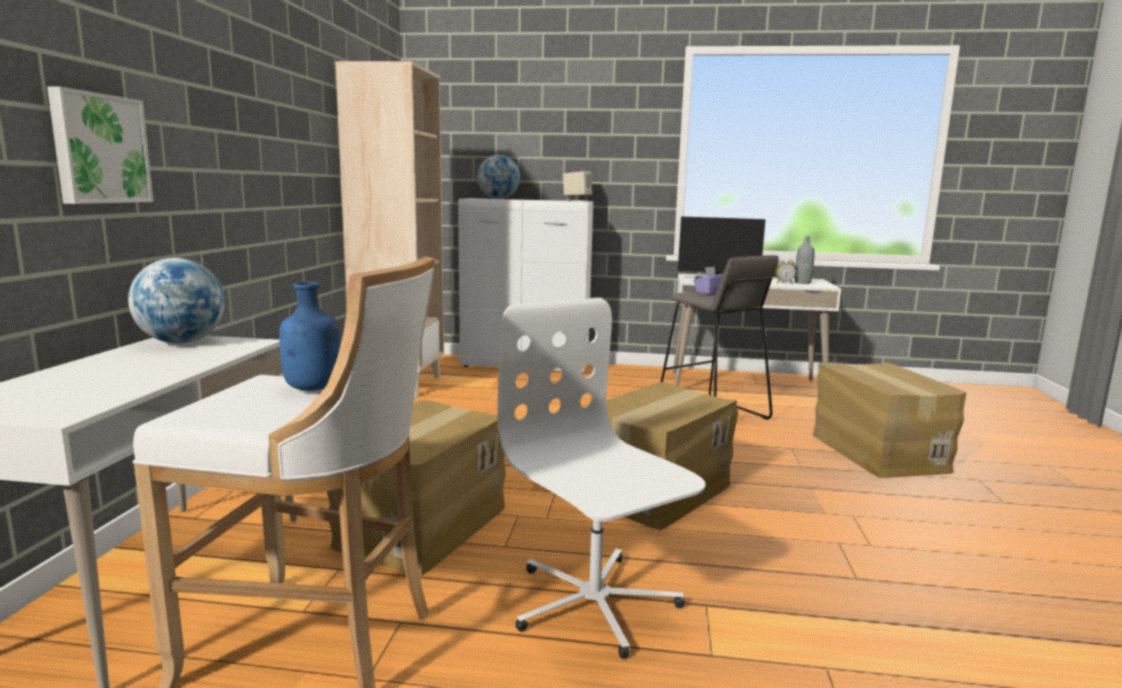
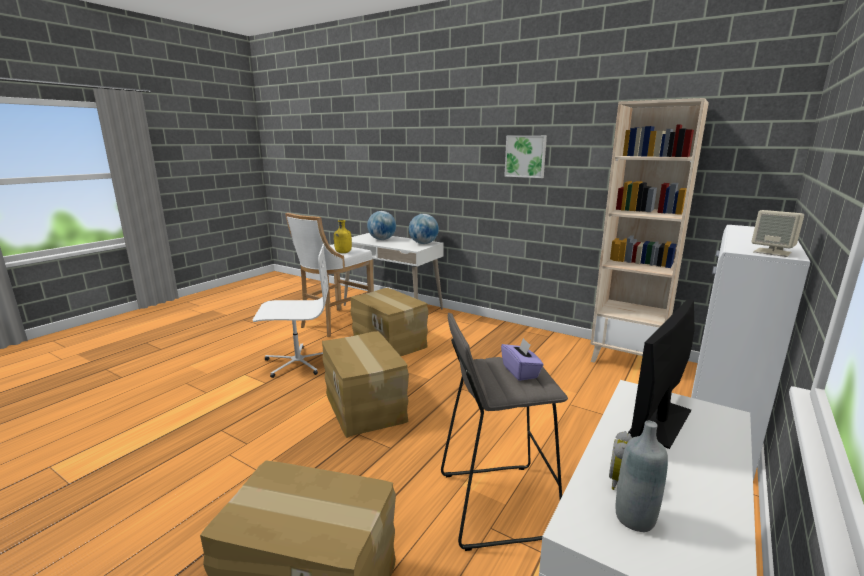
camera: 115 degrees right, 5 degrees up
picture [47,86,154,204] -> picture moved to [504,135,547,178]
blue bottle [279,282,341,391] -> yellow bottle [334,220,352,253]
globe [477,155,520,199] -> globe moved to [367,211,396,240]

